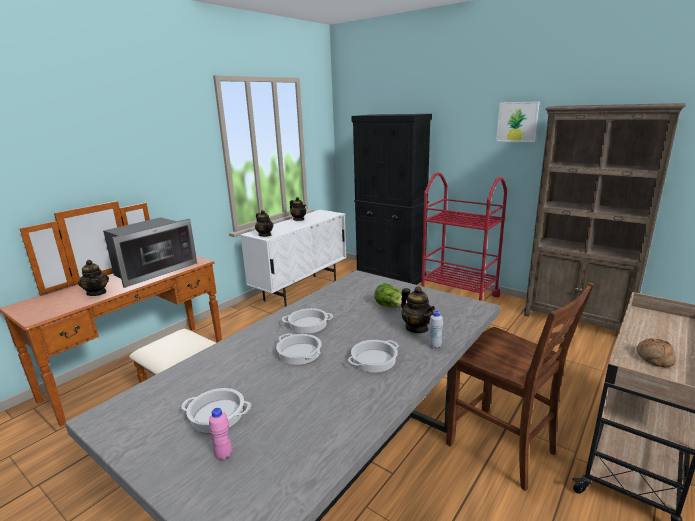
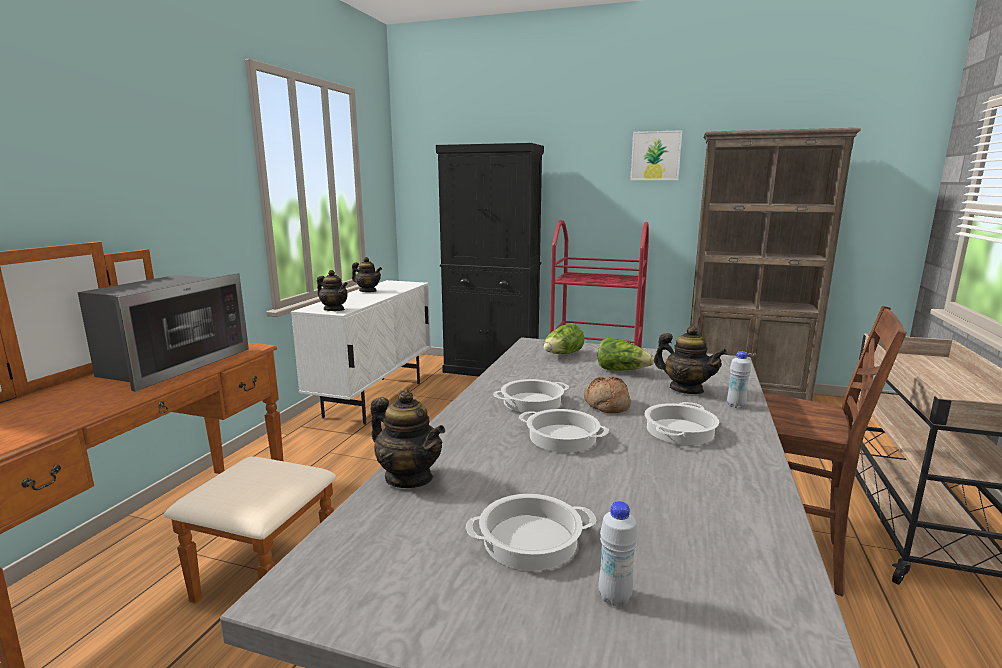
camera: 20 degrees left, 5 degrees down
teapot [78,260,109,296] -> teapot moved to [370,389,445,488]
pink bottle [209,408,232,460] -> white bottle [599,501,638,606]
bread [636,338,676,367] -> bread moved to [584,376,631,413]
none -> lettuce [543,323,585,354]

